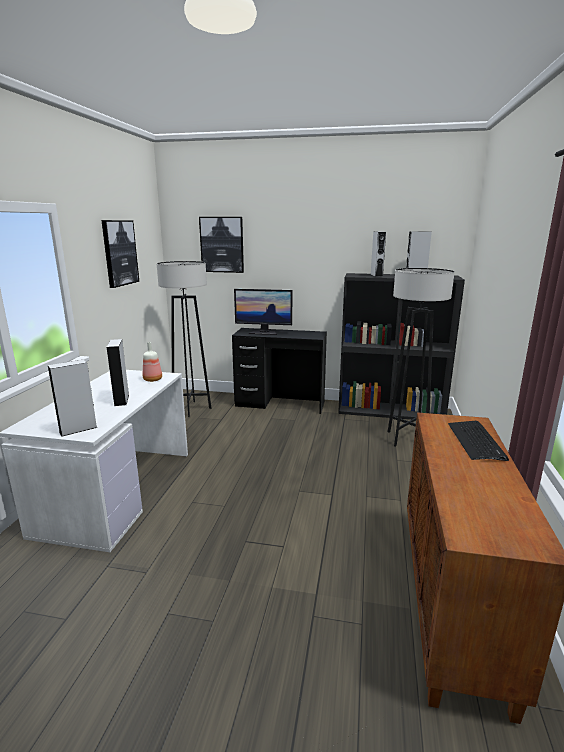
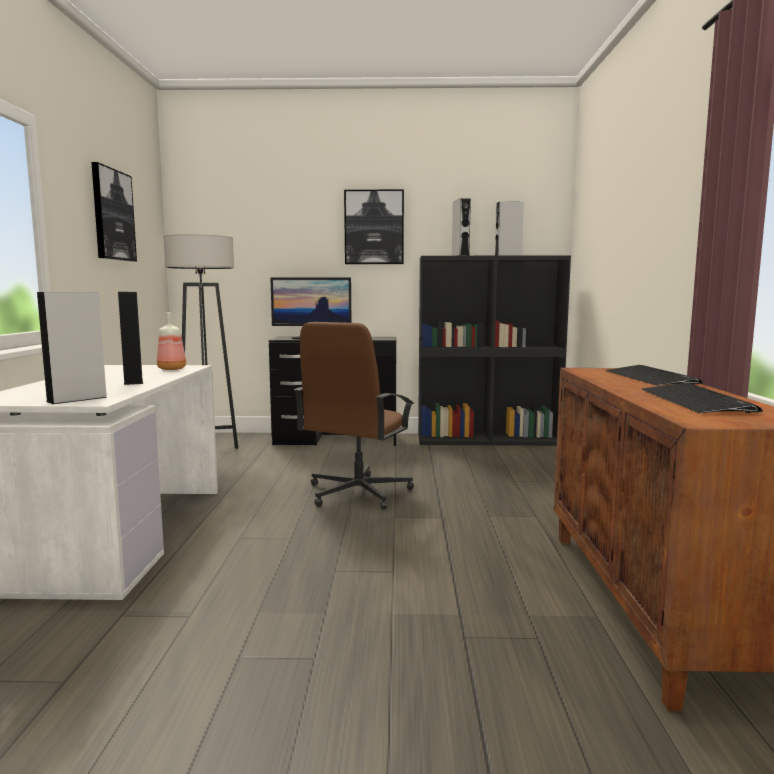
camera: 10 degrees left, 10 degrees down
picture [199,217,244,273] -> picture moved to [344,190,404,264]
grey floor lamp [388,268,455,447] -> none
none -> brown office chair [294,322,414,510]
none -> keyboard [642,383,763,413]

